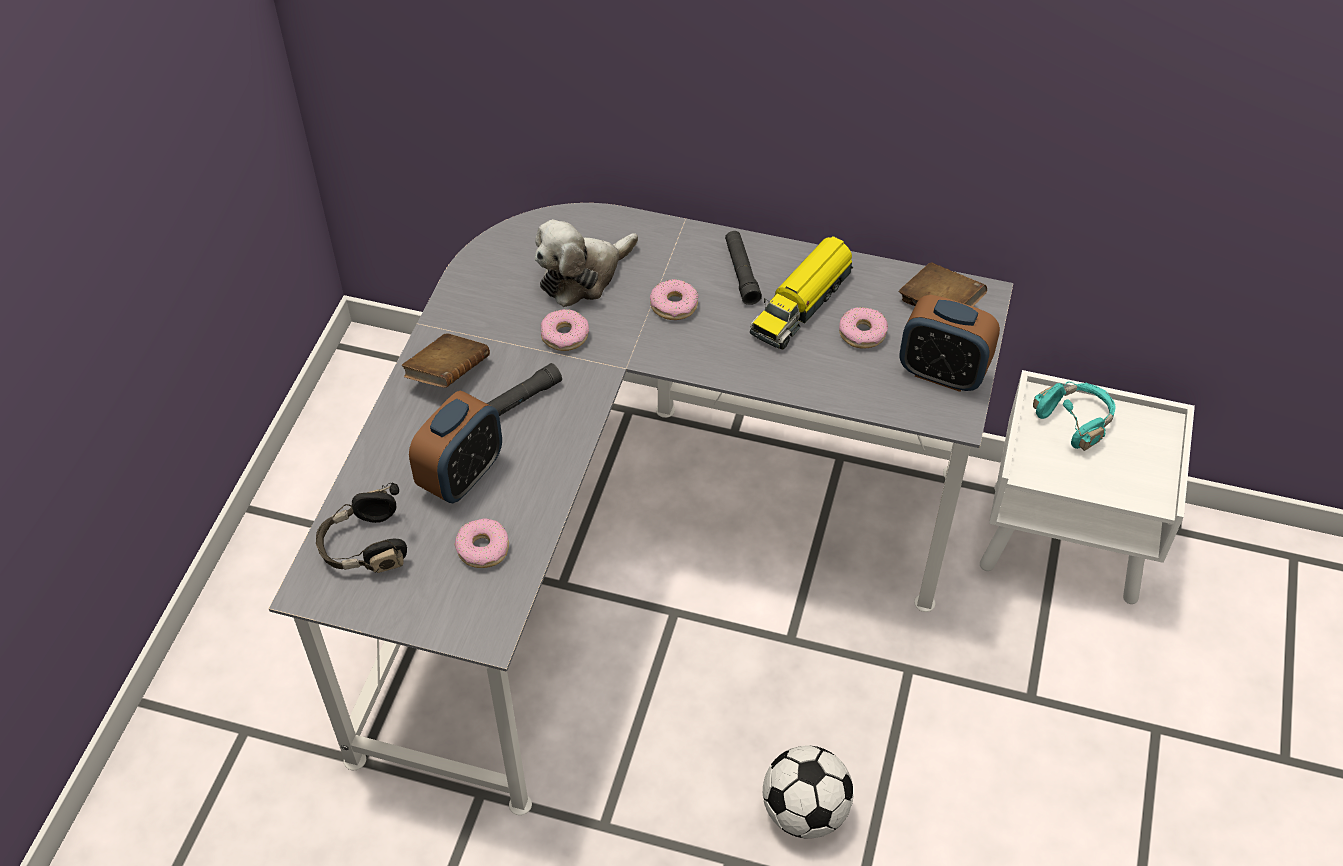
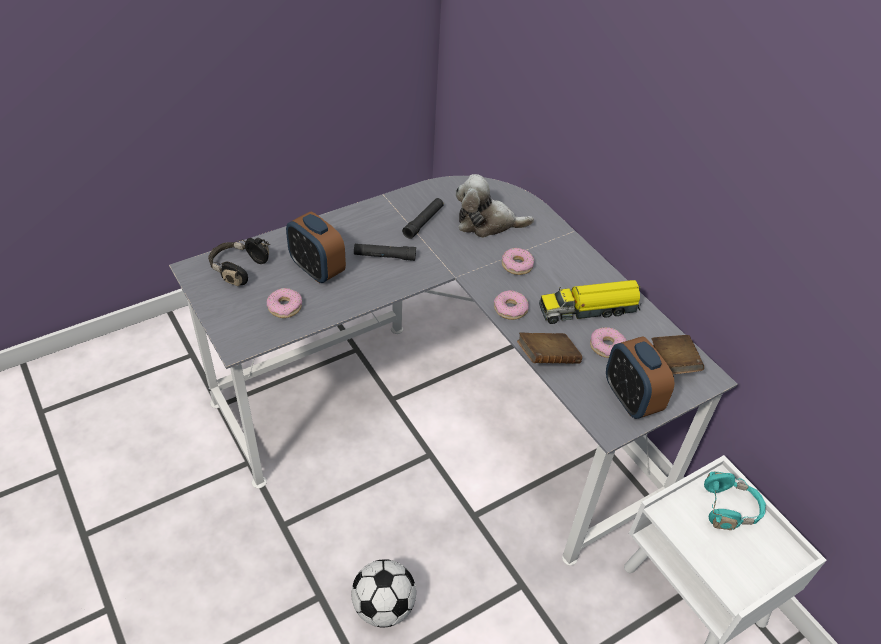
camera: 40 degrees right, 5 degrees down
brown book [402,333,490,388] -> brown book moved to [517,333,582,364]
alarm clock [409,391,502,503] -> alarm clock turned 60 degrees clockwise [286,212,346,283]
donut [541,309,589,351] -> donut moved to [494,290,529,320]
black flashlight [725,231,762,305] -> black flashlight moved to [402,198,444,239]

